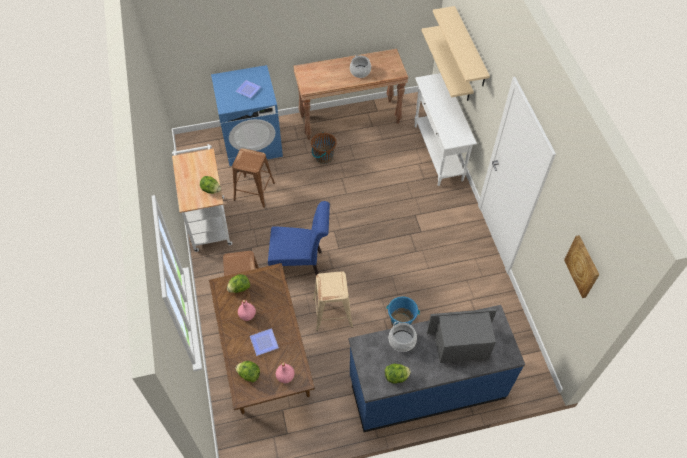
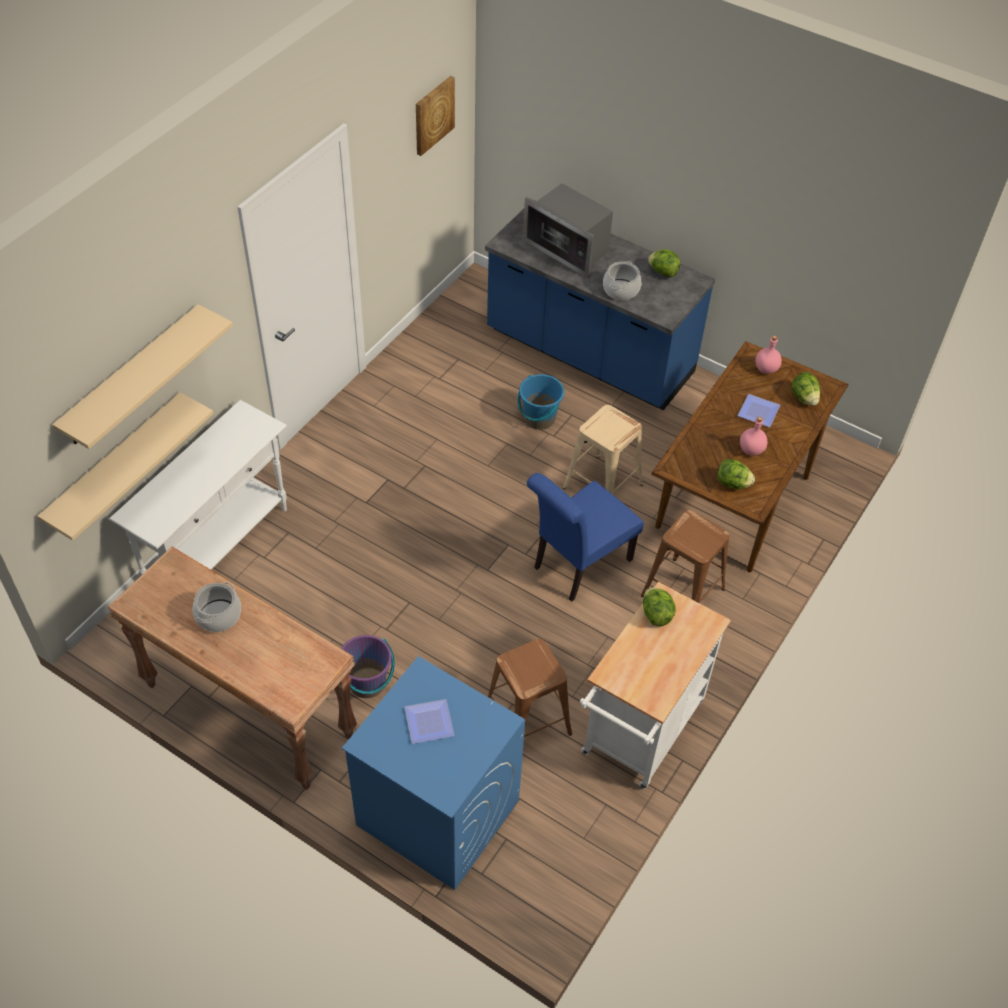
camera: 135 degrees left, 5 degrees down
blue chair [268,201,330,275] -> blue chair turned 90 degrees counterclockwise [527,473,644,602]
brown bucket [311,132,337,164] -> purple bucket [341,635,395,698]

